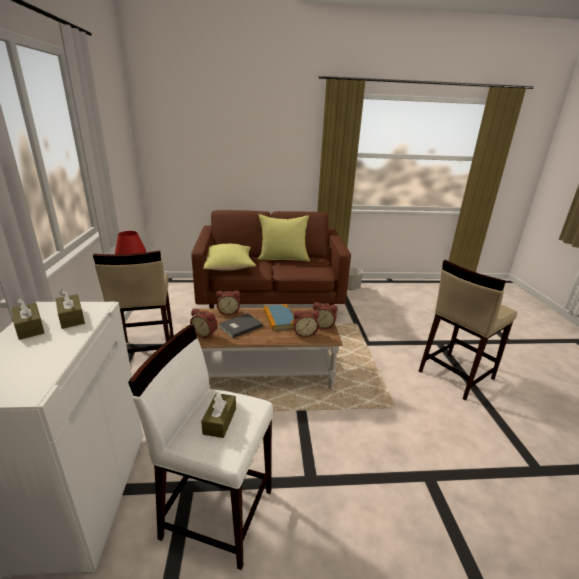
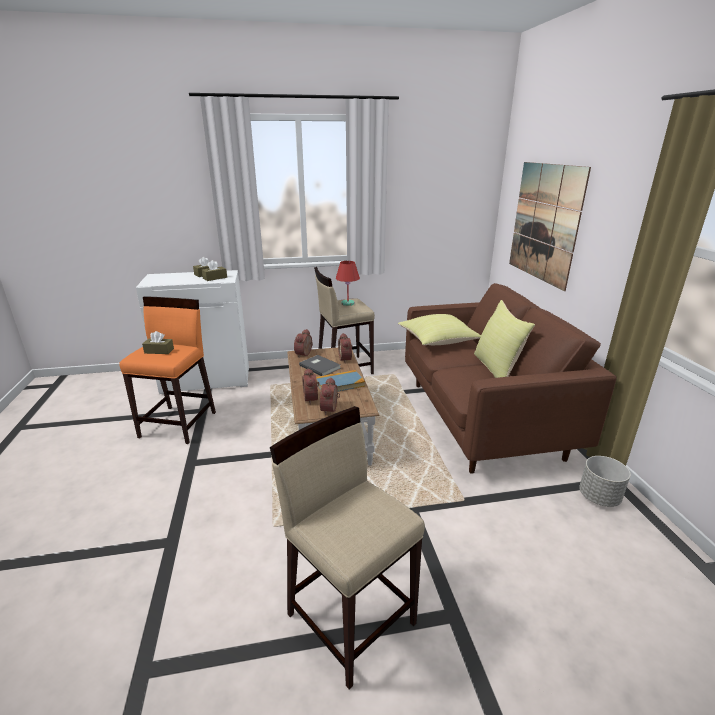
camera: 85 degrees right, 0 degrees up
white stool [128,325,273,570] -> orange stool [119,296,216,444]
none -> picture [509,162,591,291]

